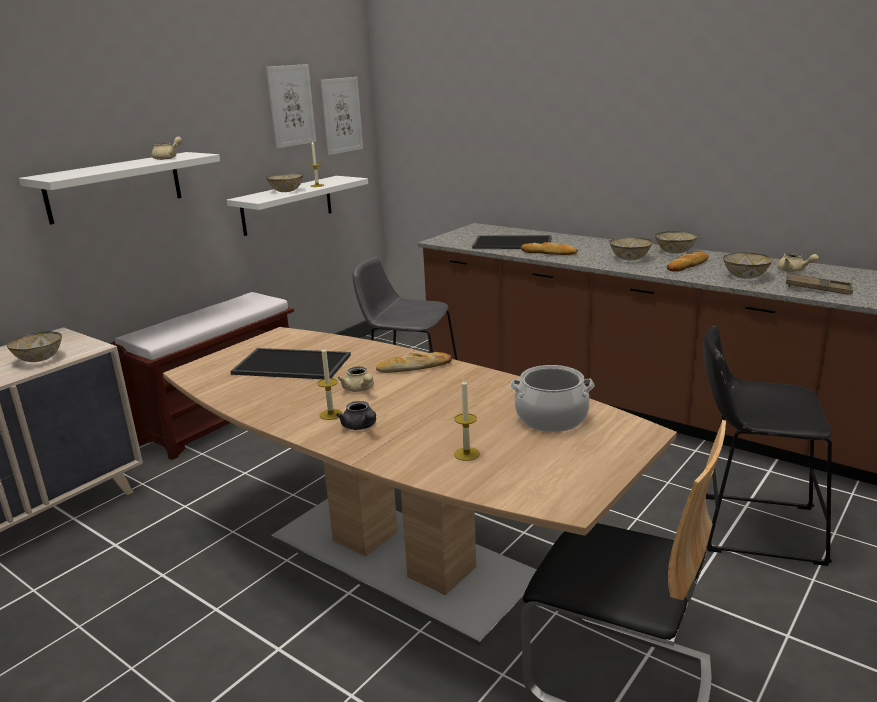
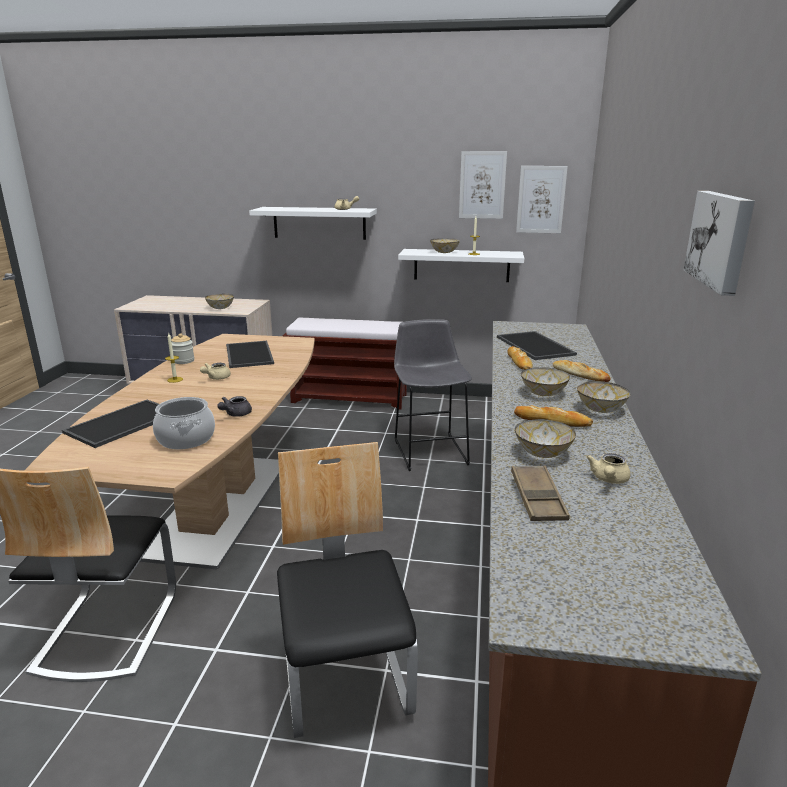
camera: 60 degrees right, 0 degrees up
grey teapot [336,401,376,430] -> grey teapot moved to [217,396,252,417]
bread [376,352,452,373] -> bread moved to [553,360,611,382]
candle [454,378,480,461] -> tray [62,400,159,448]
black stool [704,325,832,566] -> chair [277,442,418,738]
none -> jar [171,333,194,364]
none -> picture [684,191,755,296]

